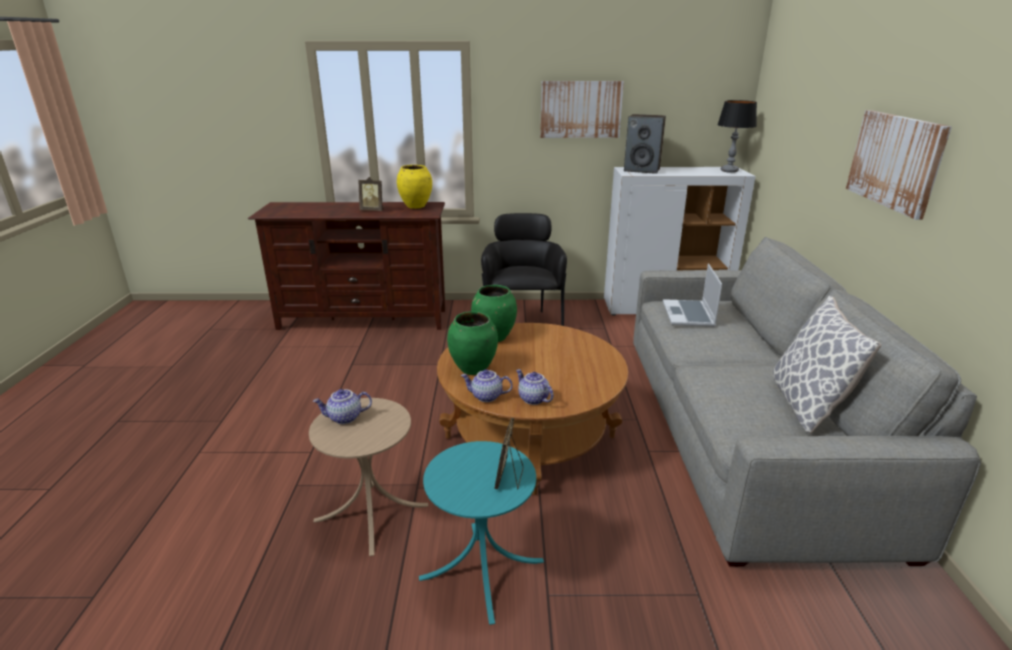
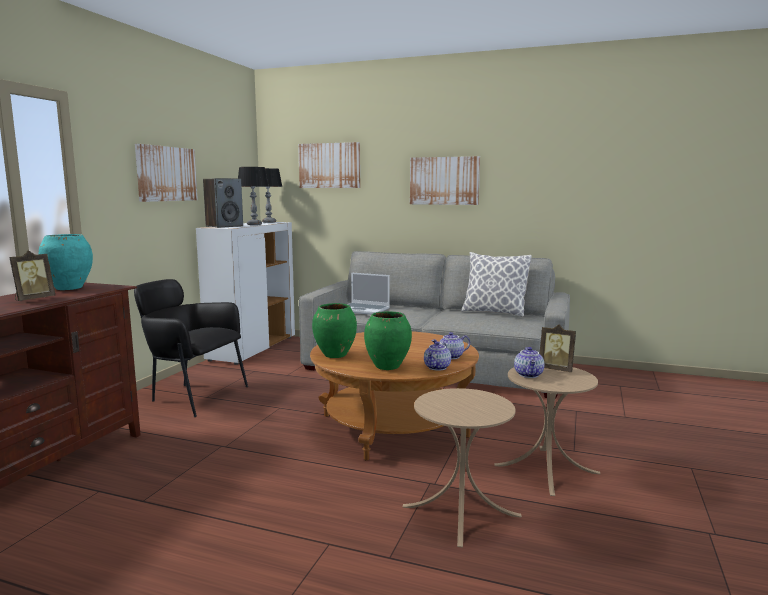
camera: 70 degrees left, 15 degrees down
teapot [313,389,372,424] -> teapot moved to [514,347,544,378]
yellow vase [397,165,432,209] -> turquoise vase [38,234,93,290]
turquoise side table [419,441,544,625] -> beige side table [494,367,600,496]
none -> table lamp [238,167,269,225]
none -> picture [298,142,360,188]

